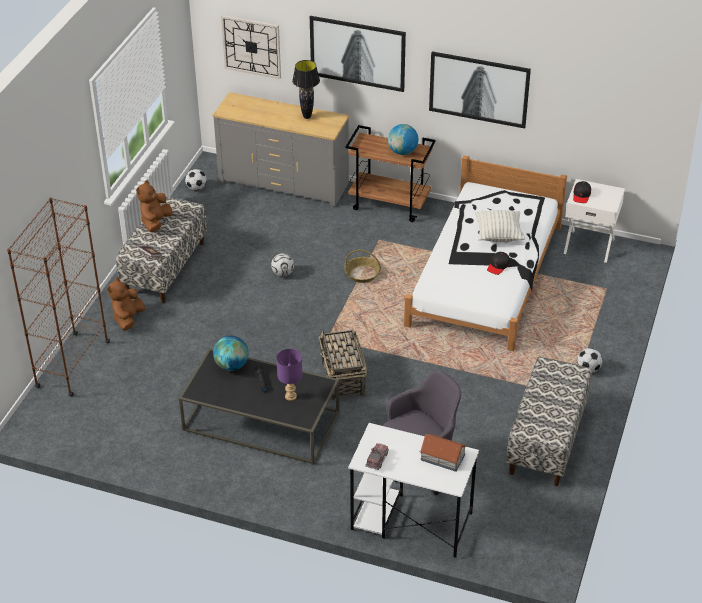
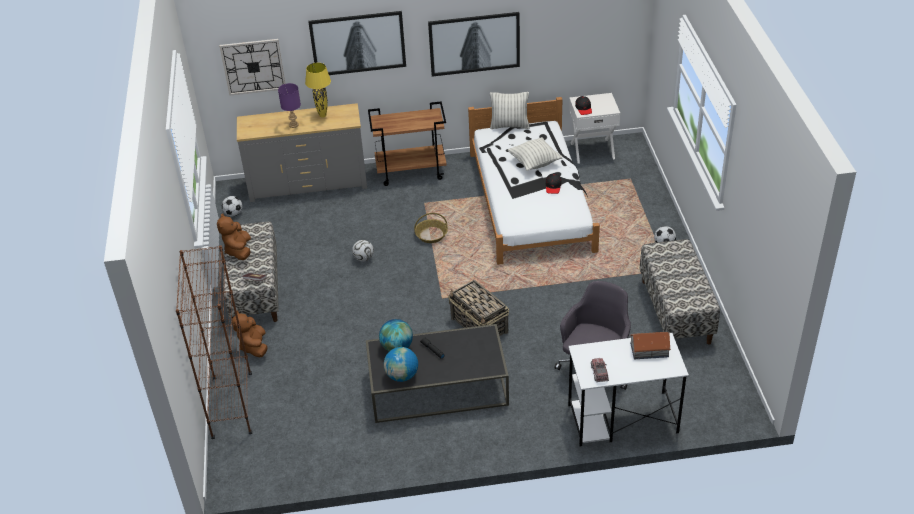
camera: 25 degrees left, 0 degrees up
purple table lamp [276,349,303,401] -> purple table lamp moved to [278,83,301,128]
black table lamp [292,60,320,119] -> yellow table lamp [305,62,331,118]
globe [388,124,419,155] -> globe moved to [384,347,418,382]
none -> pillow [490,92,530,129]

